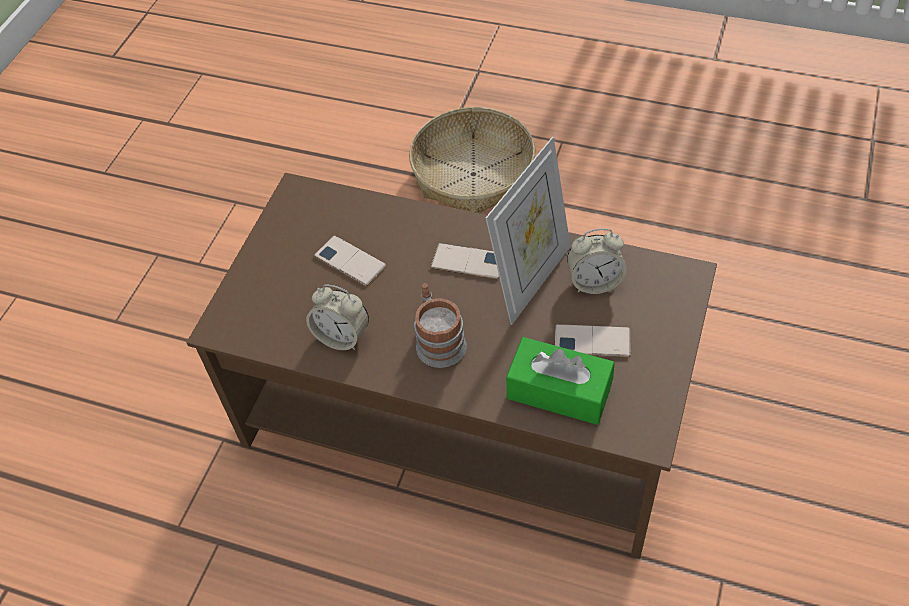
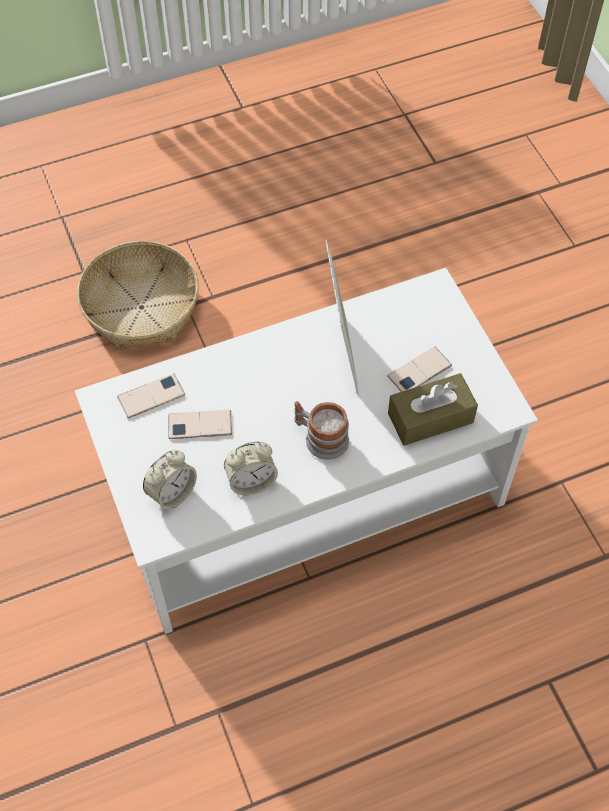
camera: 45 degrees left, 5 degrees up
brown coffee table [186,173,717,559] -> white coffee table [75,268,538,634]
phone [431,243,499,279] -> phone moved to [117,373,185,418]
green tissue box [506,337,615,425] -> brown tissue box [388,373,478,446]
alarm clock [567,229,627,294] -> alarm clock moved to [143,450,197,511]

